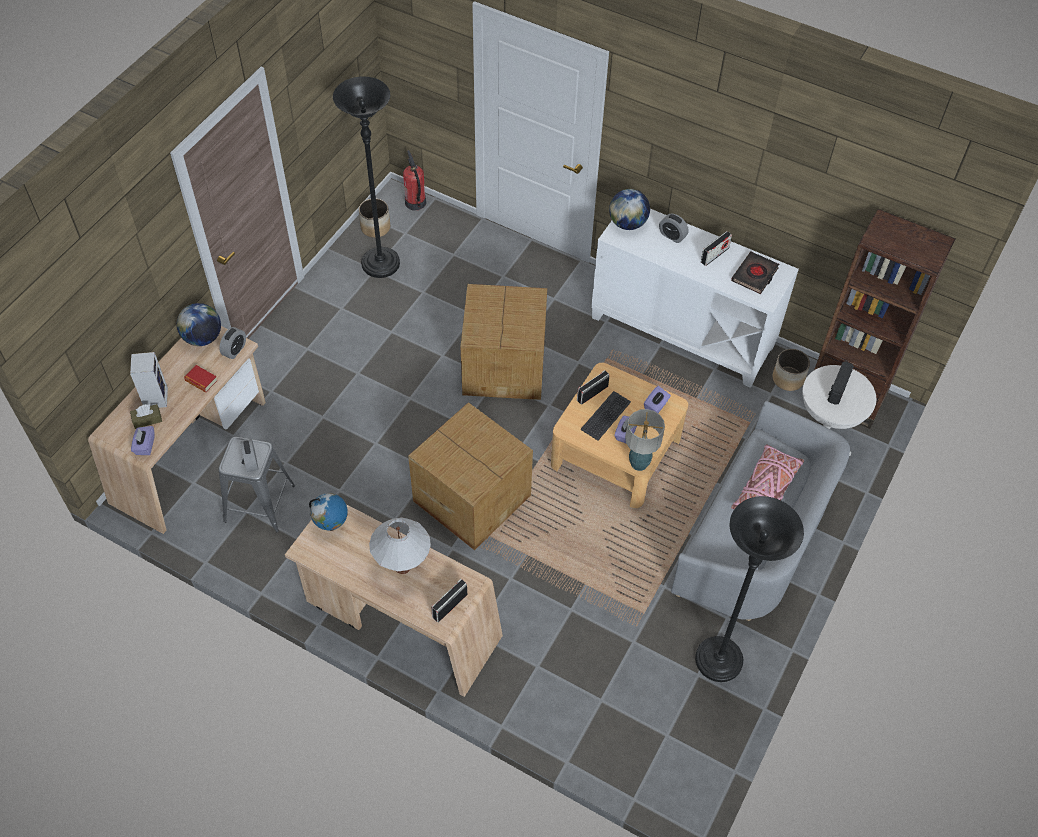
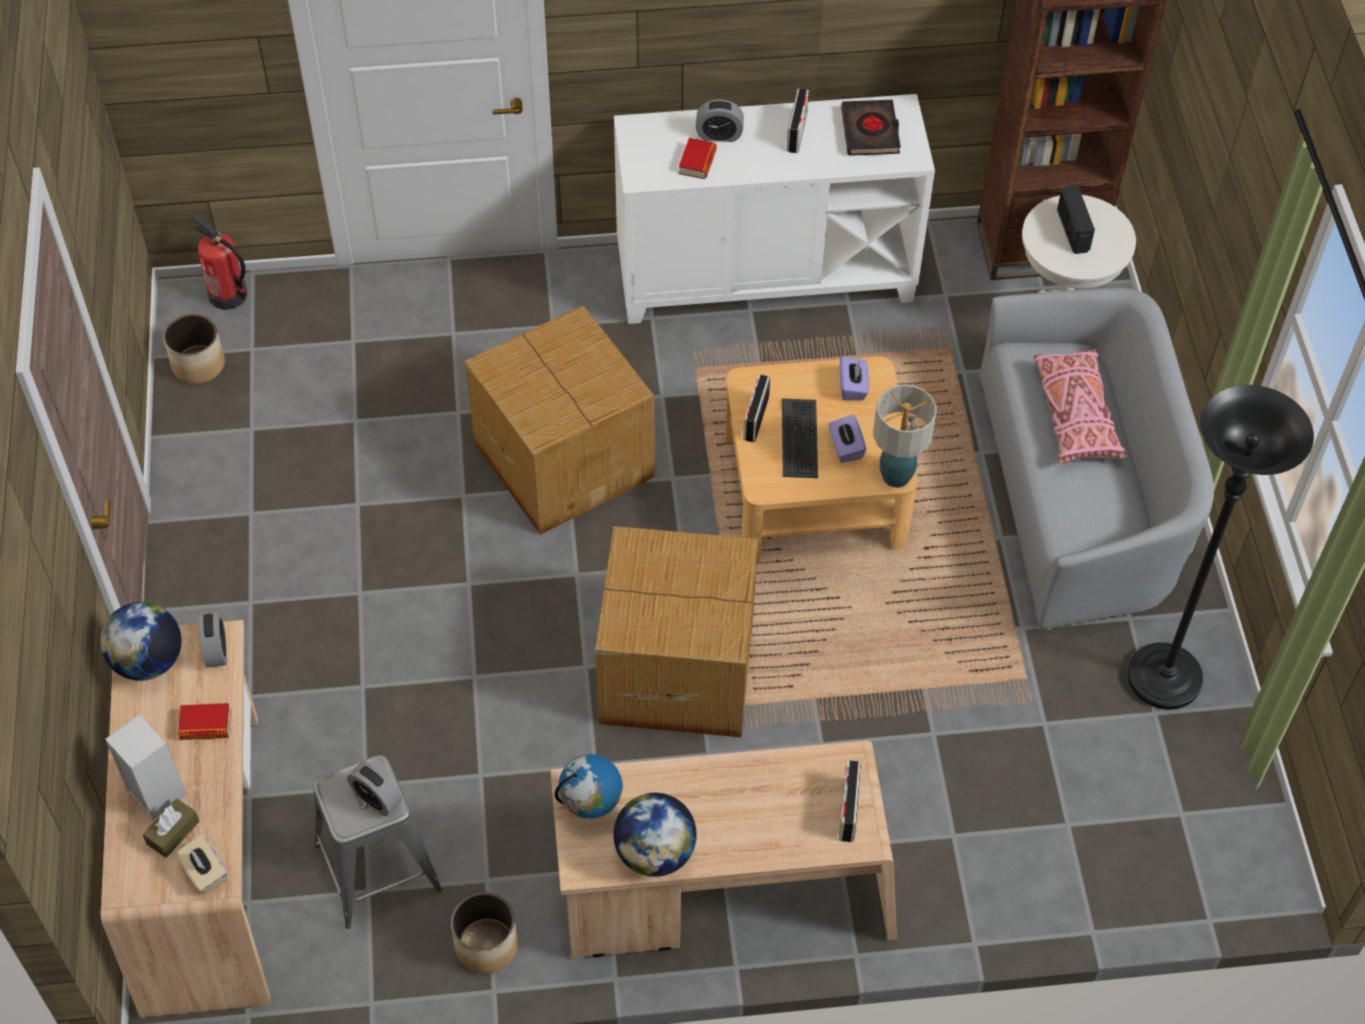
camera: 35 degrees left, 0 degrees up
purple tissue box [131,426,155,455] -> beige tissue box [177,834,228,894]
black floor lamp [333,76,400,278] -> none
white table lamp [369,517,431,574] -> none
globe [609,189,650,230] -> globe moved to [613,793,697,877]
planter [772,349,810,391] -> planter moved to [451,893,518,974]
none -> book [679,138,717,179]

